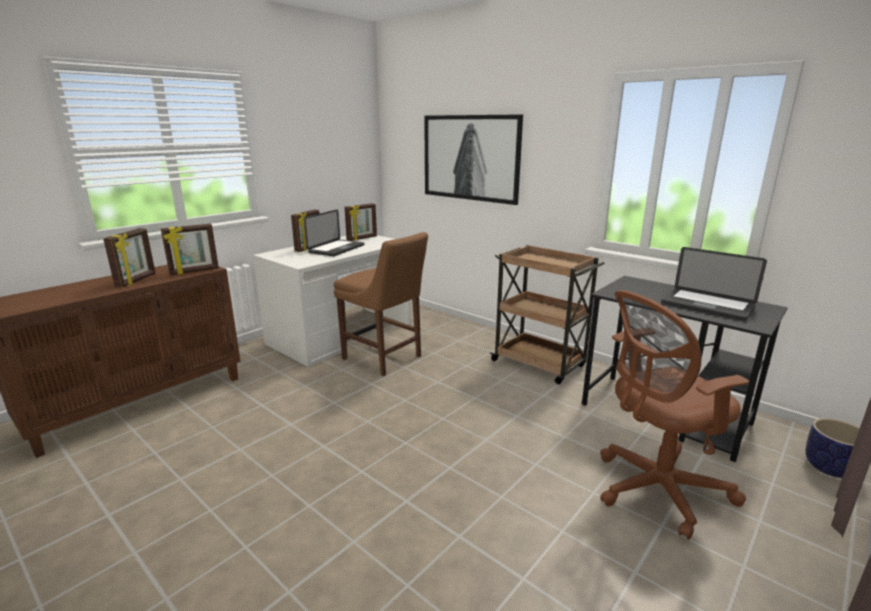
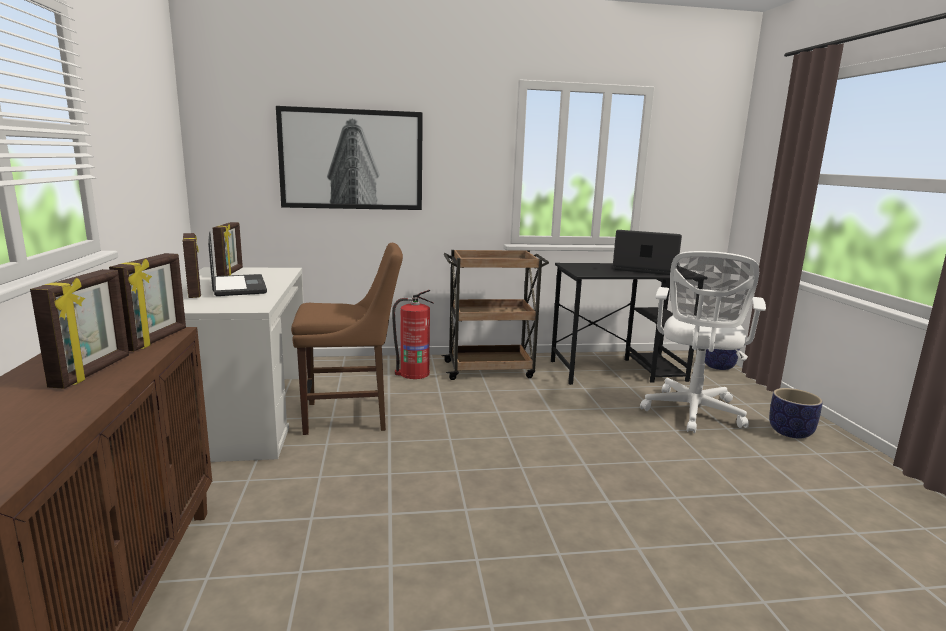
camera: 50 degrees left, 5 degrees down
picture frame [103,228,156,287] -> picture frame turned 45 degrees clockwise [30,269,129,389]
brown office chair [600,290,750,540] -> white office chair [640,251,766,433]
laptop [661,247,767,321] -> laptop turned 150 degrees counterclockwise [613,230,682,275]
none -> fire extinguisher [392,290,434,379]
none -> planter [769,388,823,439]

